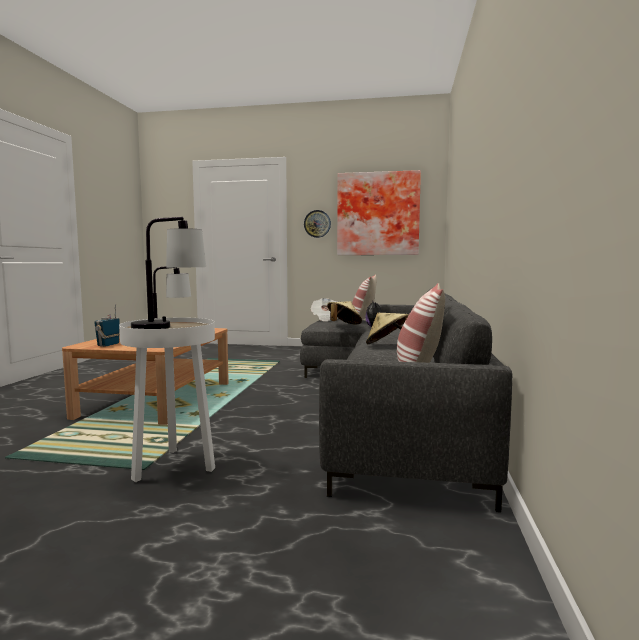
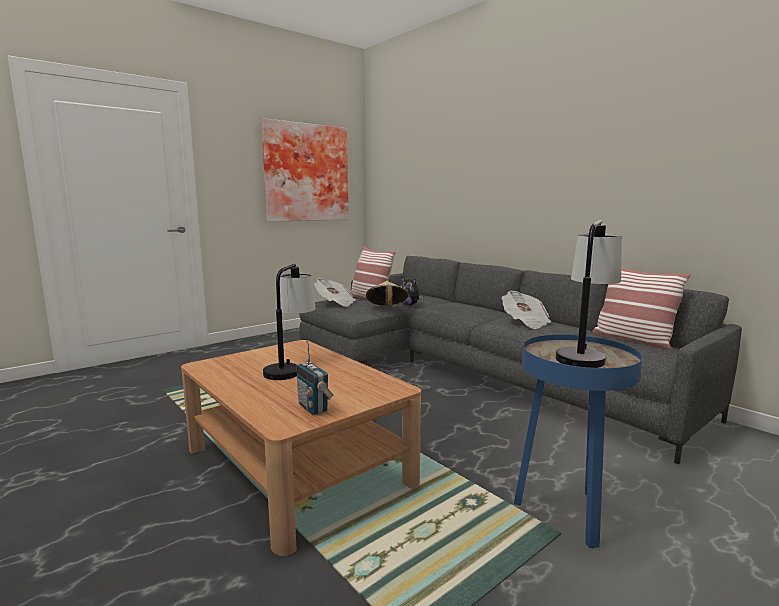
camera: 50 degrees left, 5 degrees up
white side table [119,318,215,482] -> blue side table [514,335,643,548]
wall clock [304,210,331,238] -> none
beige hat [366,313,409,344] -> newspaper [501,291,551,329]

